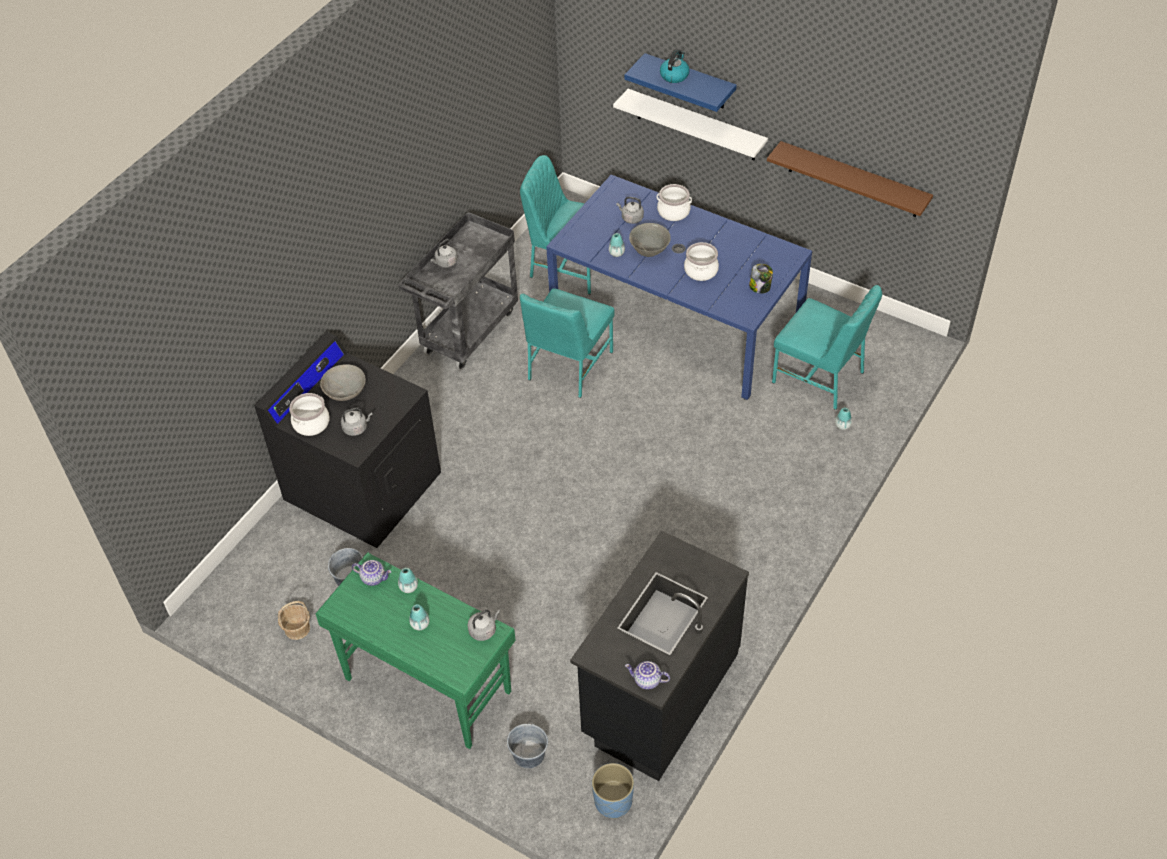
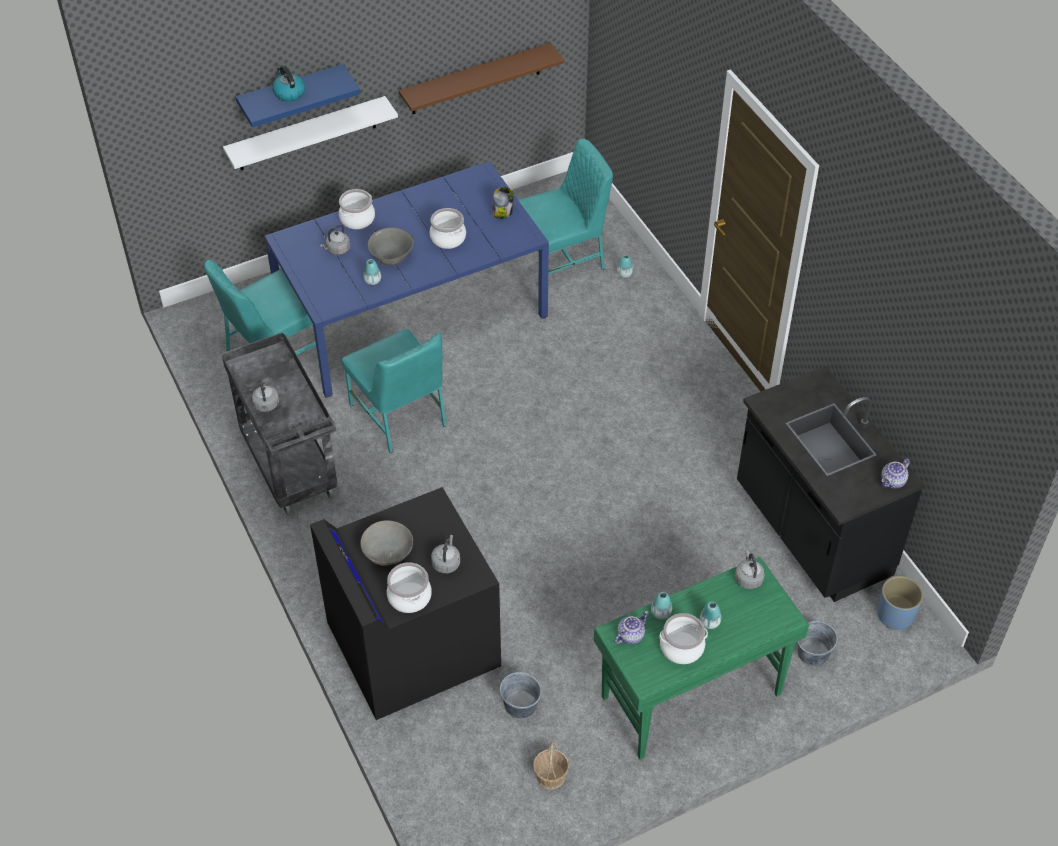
camera: 60 degrees left, 0 degrees up
none -> cooking pot [659,613,708,664]

